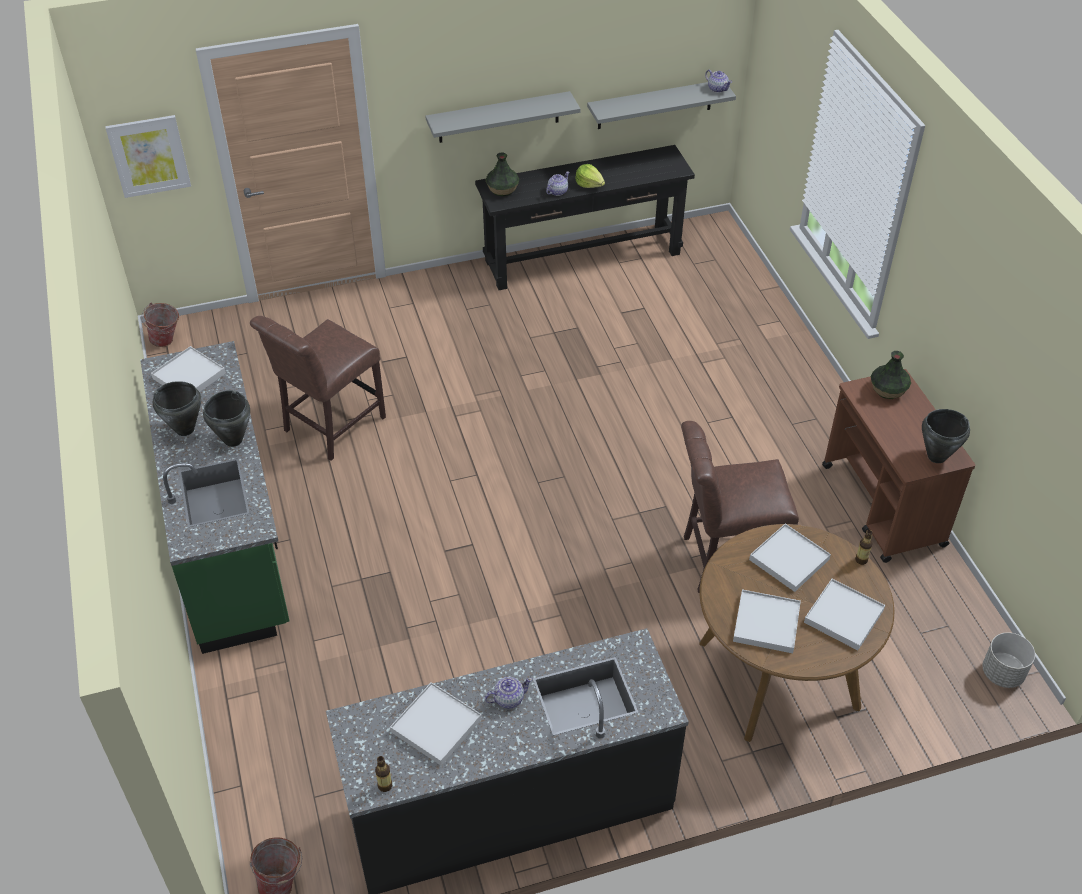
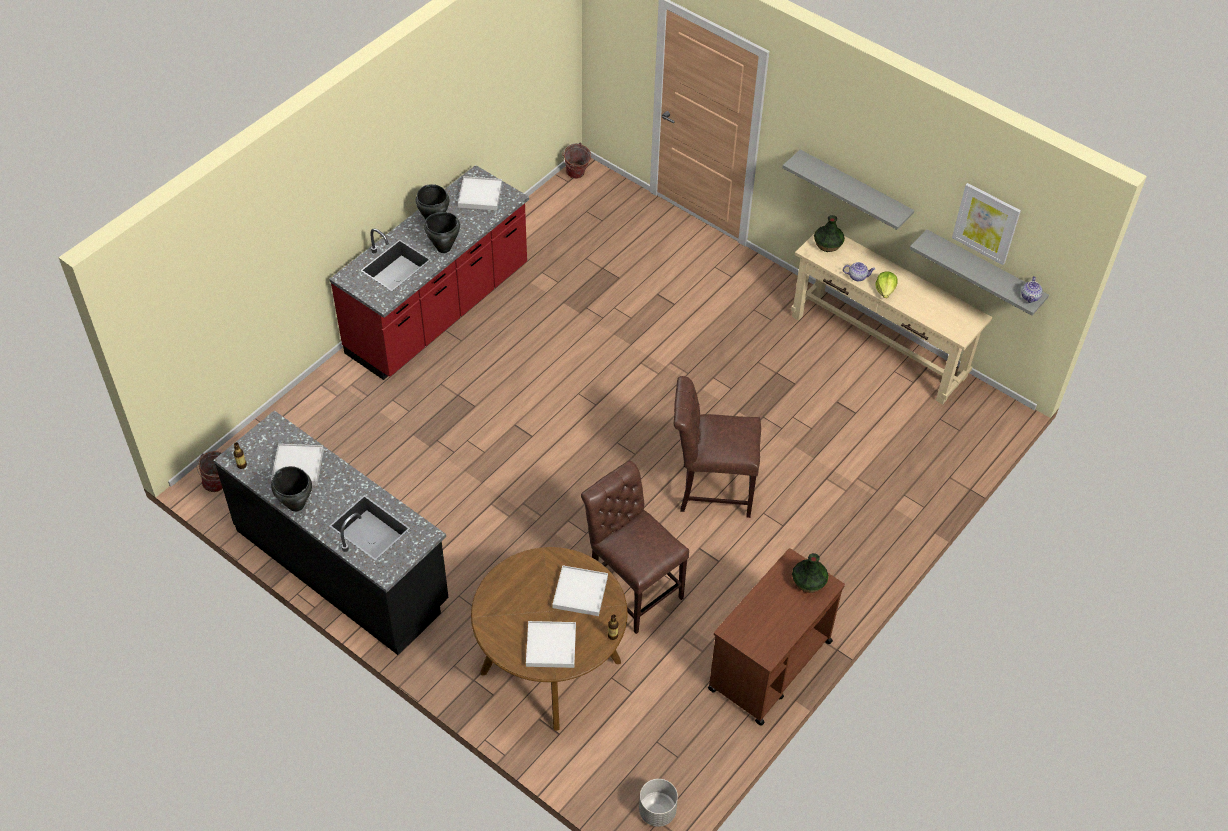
camera: 55 degrees right, 5 degrees up
picture [105,115,191,198] -> picture moved to [952,183,1021,265]
green counter [140,341,290,654] -> red counter [329,165,529,380]
brown chair [250,316,386,461] -> brown chair moved to [674,376,761,518]
black console table [475,145,695,290] -> beige console table [791,225,992,405]
teapot [484,677,533,709] -> none
white tray [733,589,801,653] -> none
black cooking pot [922,409,970,463] -> black cooking pot moved to [271,466,312,512]

